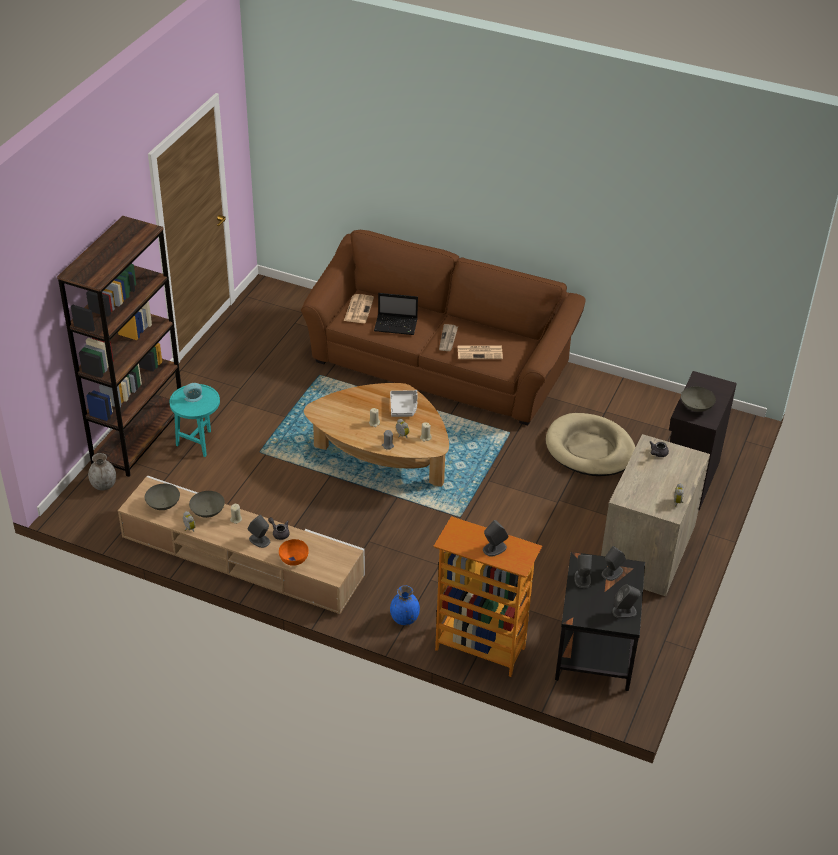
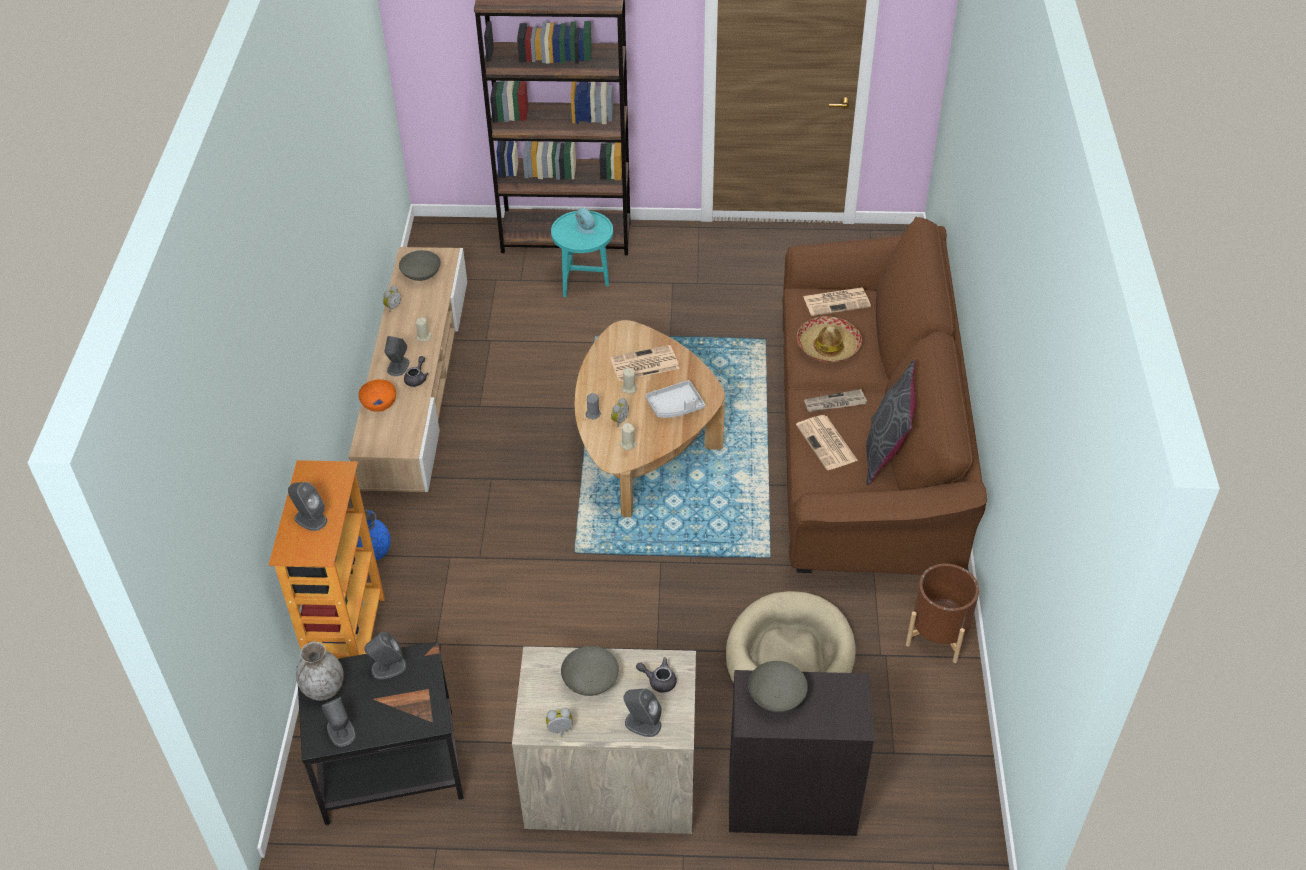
camera: 70 degrees right, 5 degrees up
grey vase [88,453,116,491] -> grey vase moved to [296,642,344,701]
grey bowl [189,491,225,518] -> grey bowl moved to [561,646,619,696]
laptop [374,293,418,335] -> hat [797,316,862,362]
grey speaker [602,546,626,581] -> grey speaker moved to [623,689,662,737]
none -> newspaper [610,345,680,381]
none -> grey pillow [866,360,916,485]
none -> brown planter [906,564,979,663]

